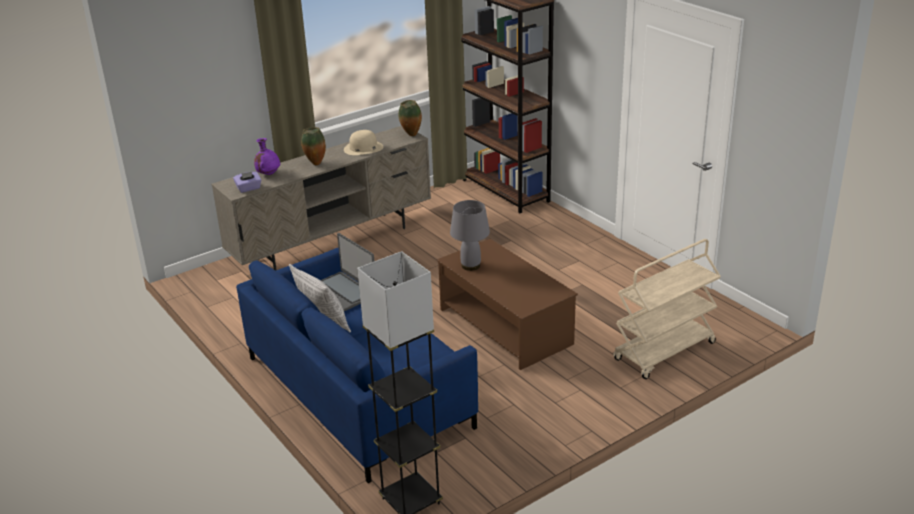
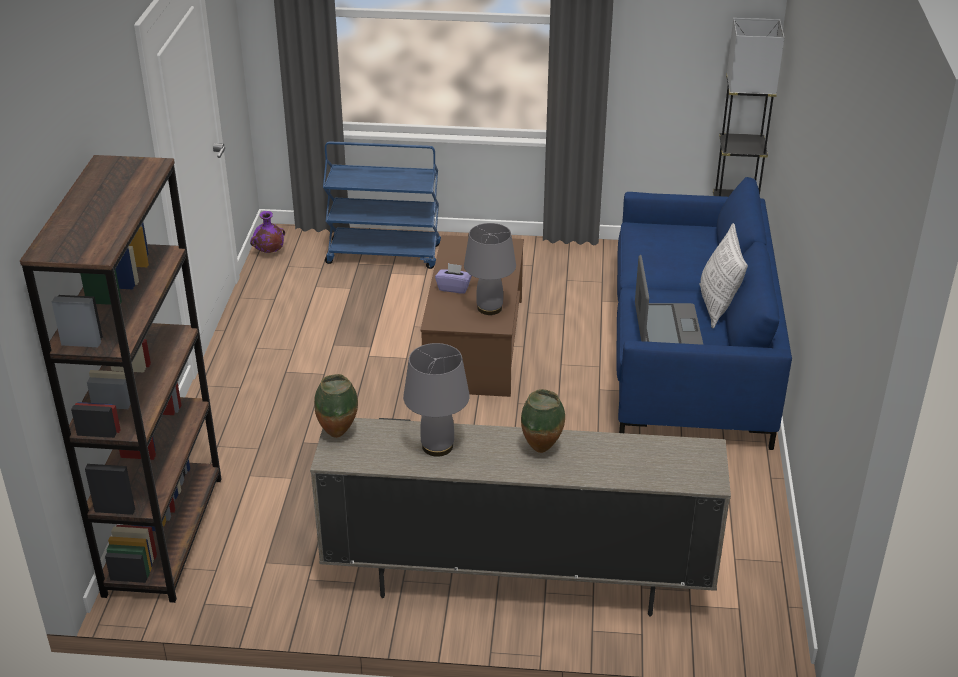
camera: 140 degrees left, 5 degrees up
purple tissue box [233,171,261,193] -> purple tissue box moved to [435,263,472,294]
purple vase [254,138,280,175] -> purple vase moved to [250,211,285,253]
beige hat [344,130,383,155] -> grey table lamp [403,343,470,457]
beige cart [613,239,721,379] -> blue cart [323,141,441,269]

